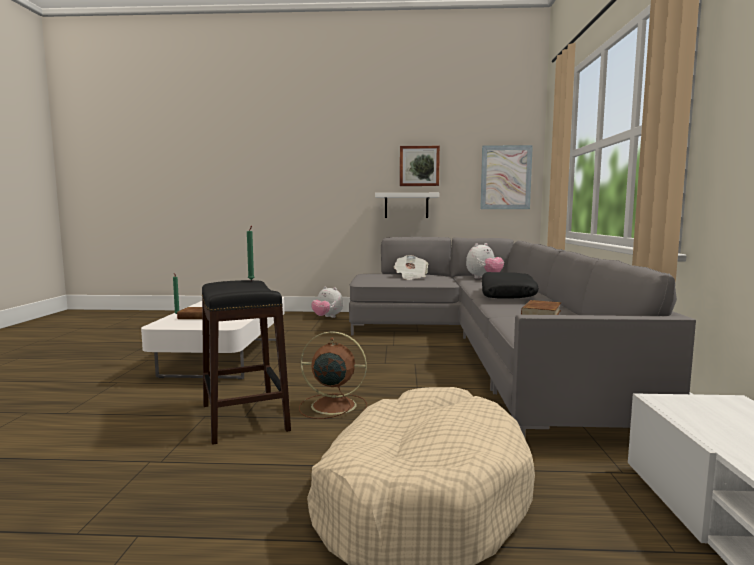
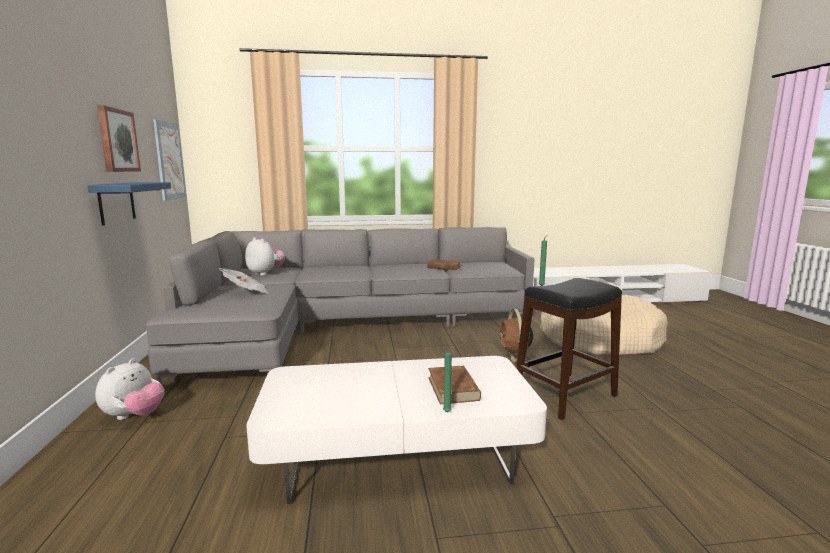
camera: 100 degrees left, 5 degrees up
white shelf [375,193,439,218] -> blue shelf [88,182,171,226]
black pillow [482,272,539,299] -> none

